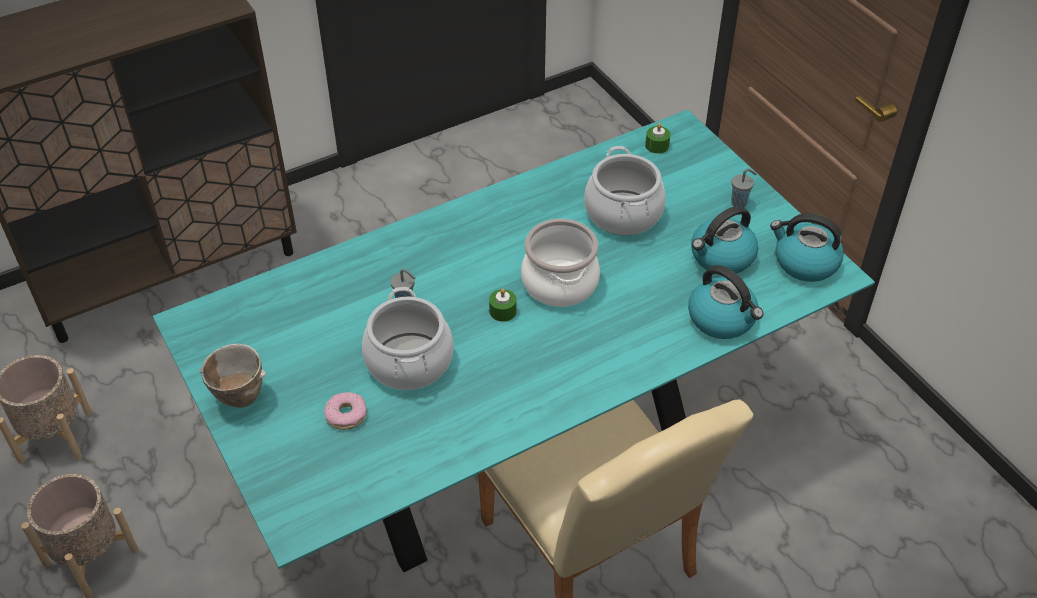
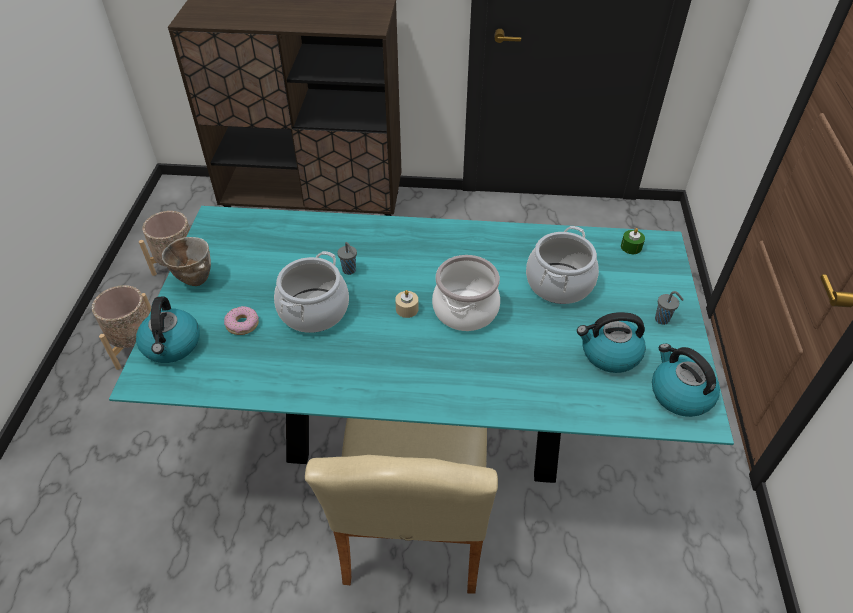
camera: 35 degrees right, 0 degrees up
green candle [489,289,517,322] -> beige candle [395,290,418,318]
kettle [688,265,763,339] -> kettle moved to [136,296,200,363]

